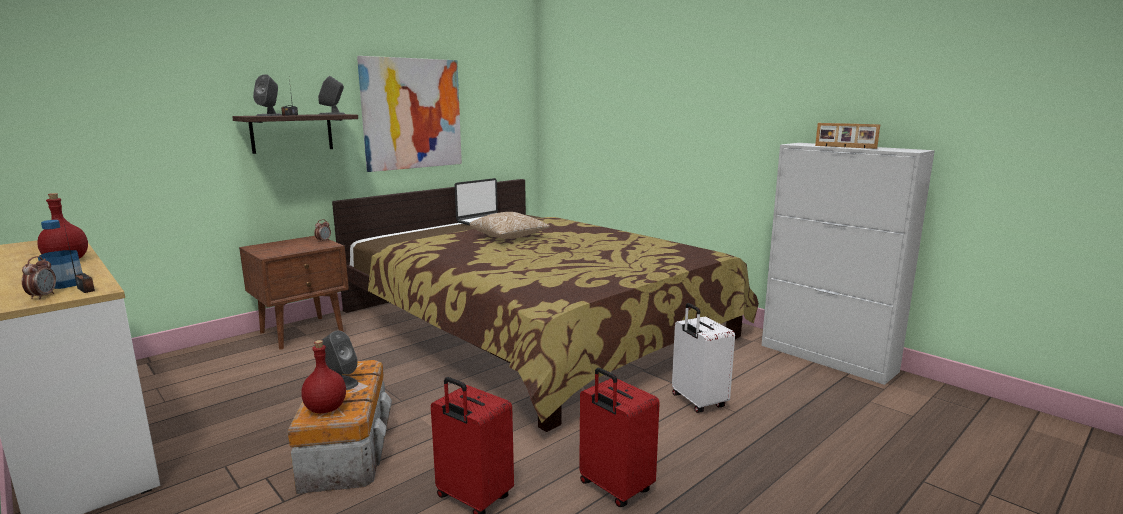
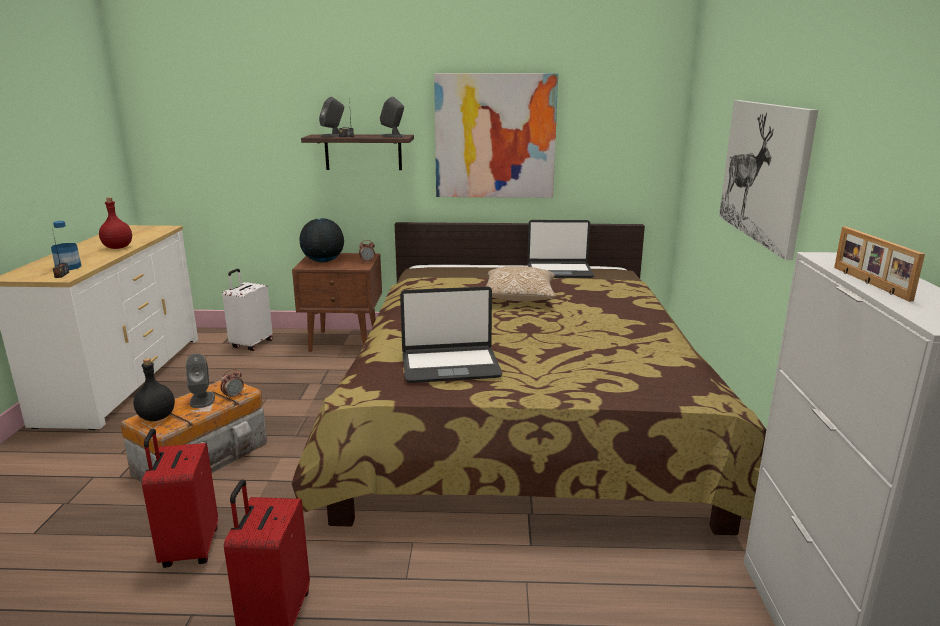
camera: 45 degrees right, 5 degrees up
alarm clock [22,256,56,299] -> alarm clock moved to [220,369,244,400]
red bottle [301,340,346,413] -> black bottle [133,358,175,421]
white suitcase [672,303,735,413] -> white suitcase moved to [222,269,273,351]
none -> globe [300,218,344,262]
none -> laptop [400,286,502,383]
none -> picture [719,100,818,260]

